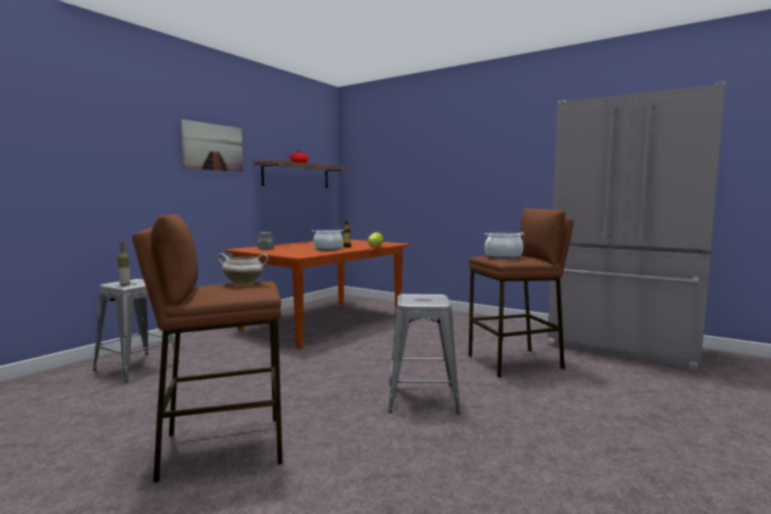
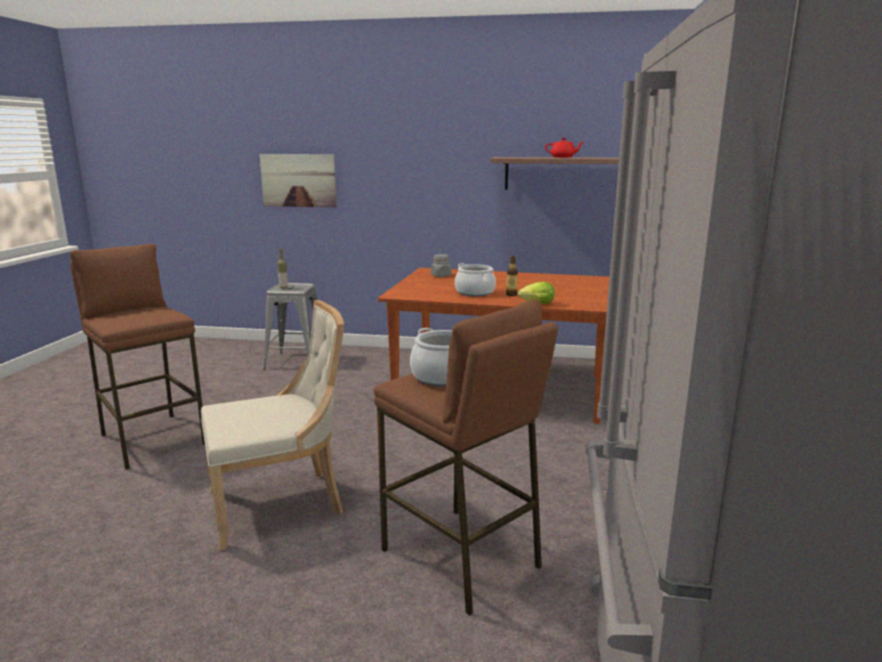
camera: 65 degrees right, 10 degrees up
picture [181,119,243,172] -> picture moved to [260,154,337,207]
white cooking pot [217,253,268,285] -> none
grey stool [388,294,460,414] -> beige chair [201,300,344,551]

